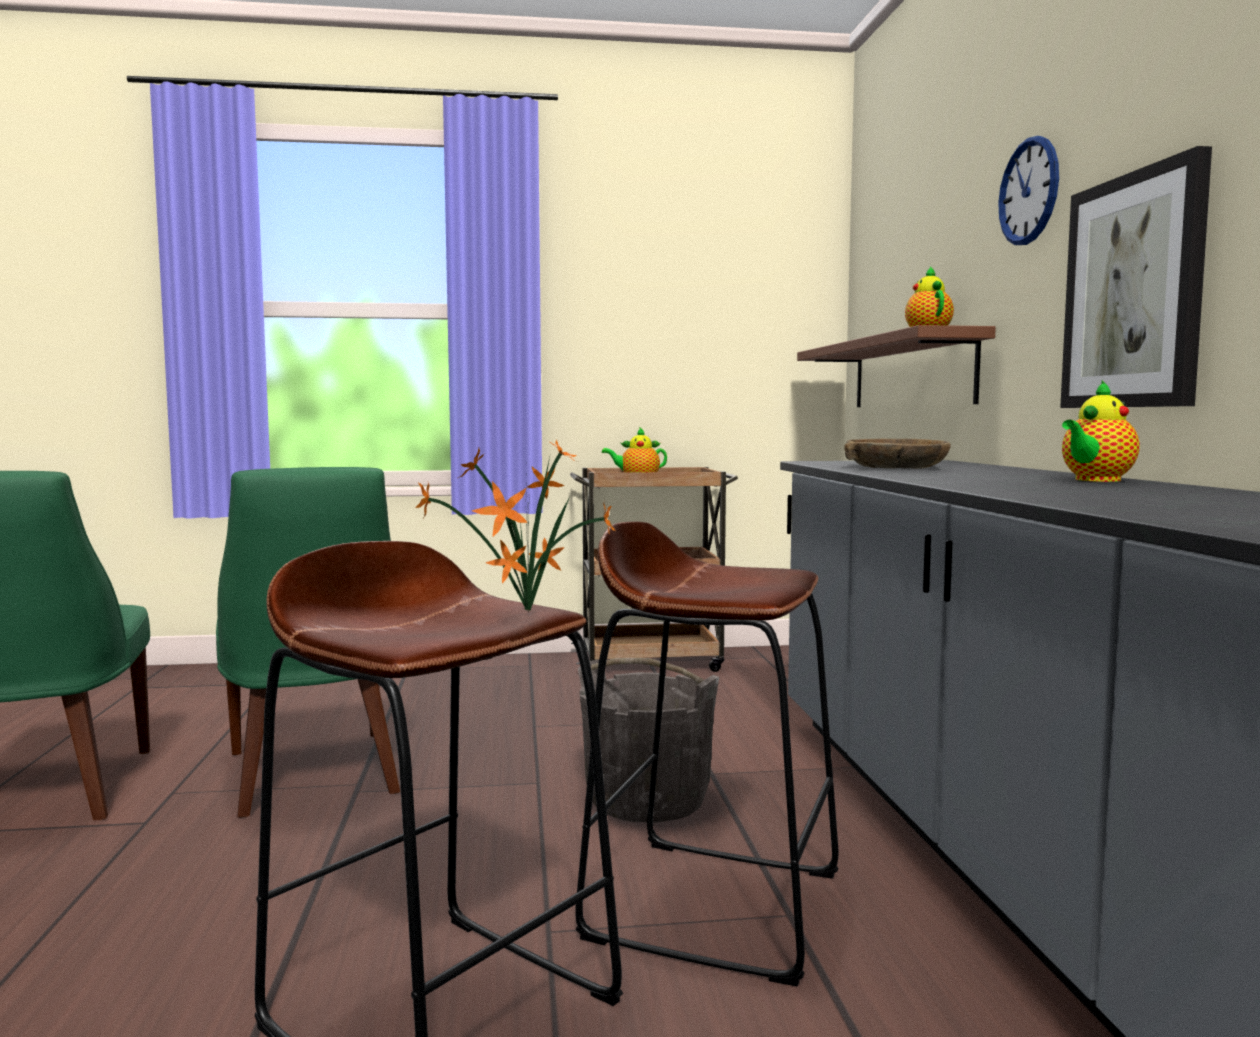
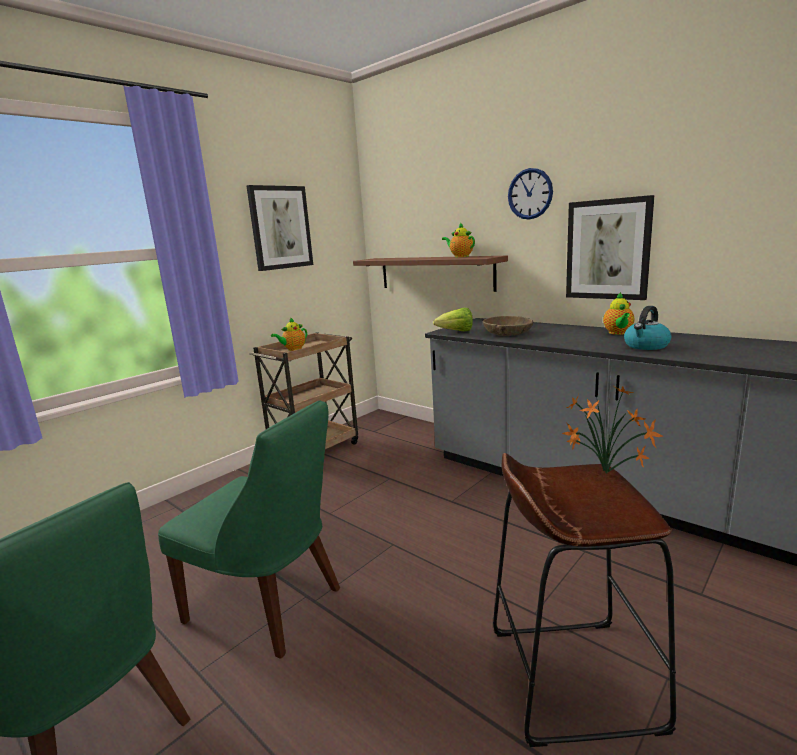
camera: 40 degrees left, 10 degrees up
brown stool [575,522,839,987] -> none
grey bucket [578,658,719,823] -> none
none -> picture [247,185,313,271]
none -> lettuce [433,308,473,331]
none -> kettle [624,306,671,350]

